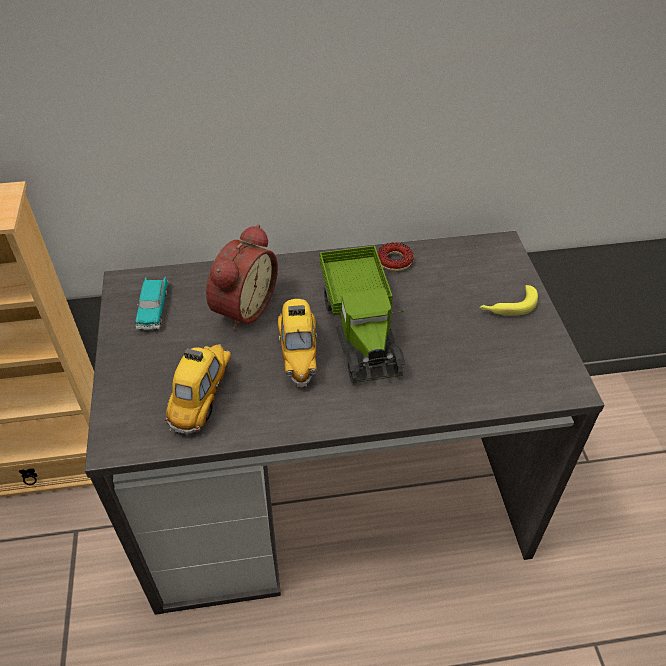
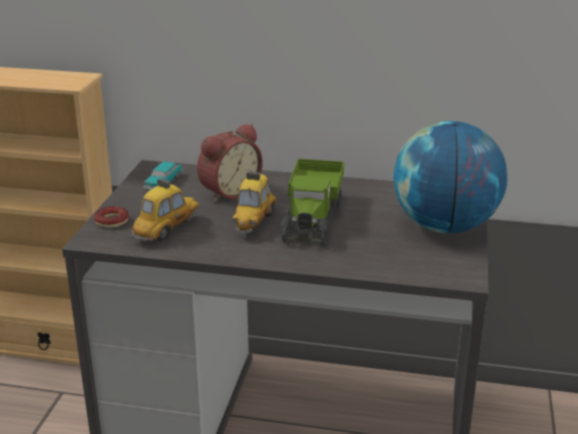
camera: 20 degrees right, 20 degrees down
donut [378,242,414,271] -> donut moved to [94,206,129,228]
banana [480,285,538,316] -> globe [393,121,507,233]

